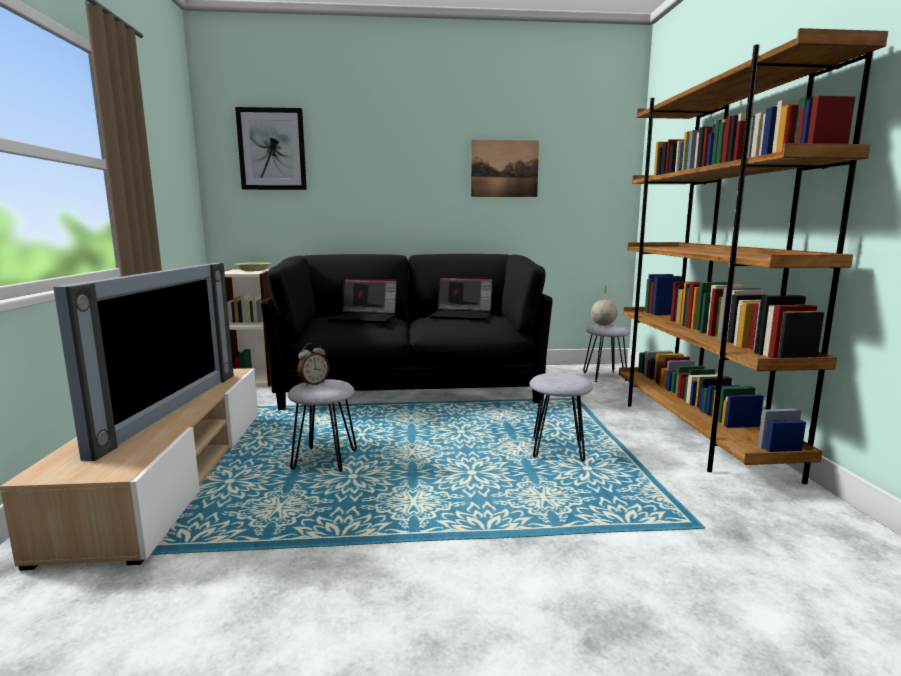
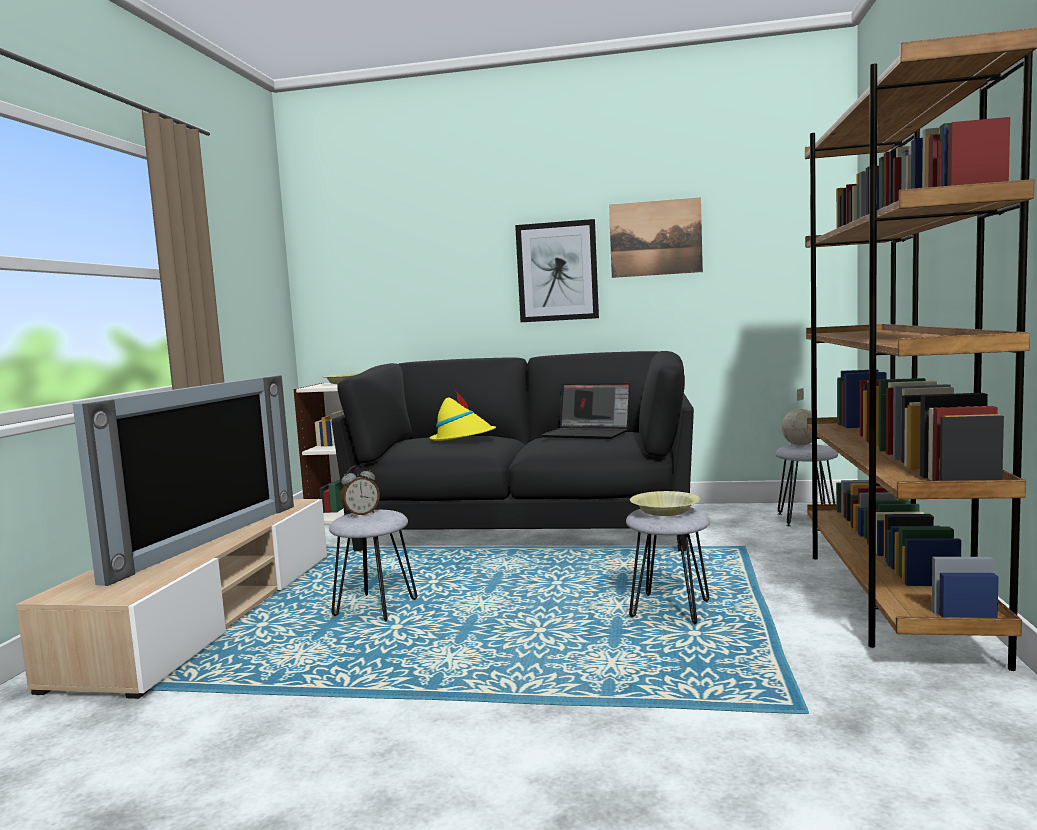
camera: 15 degrees right, 5 degrees down
picture [235,107,307,190] -> picture moved to [515,219,599,322]
laptop [328,278,398,323] -> yellow hat [430,390,496,441]
none -> yellow bowl [630,491,700,516]

